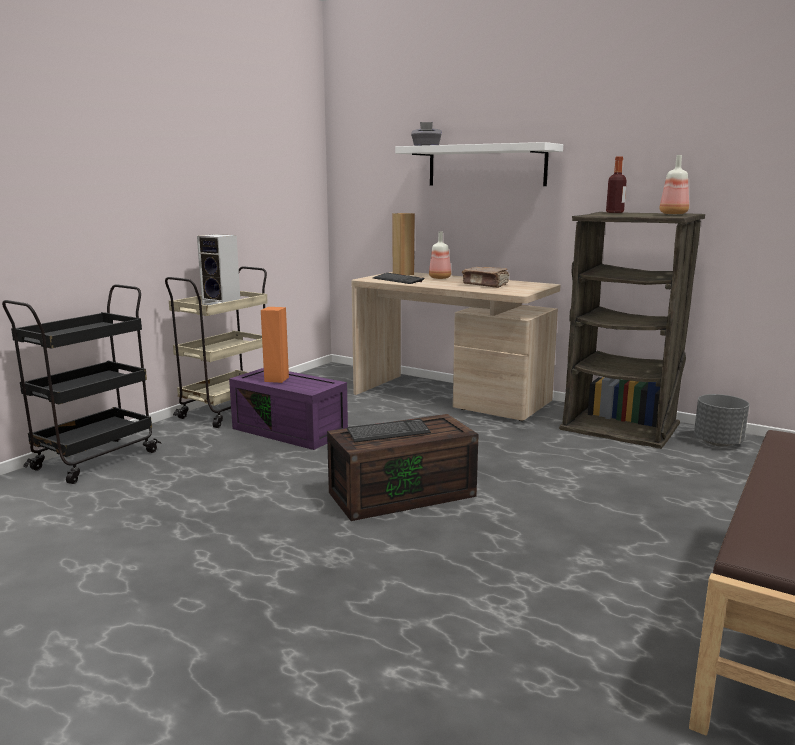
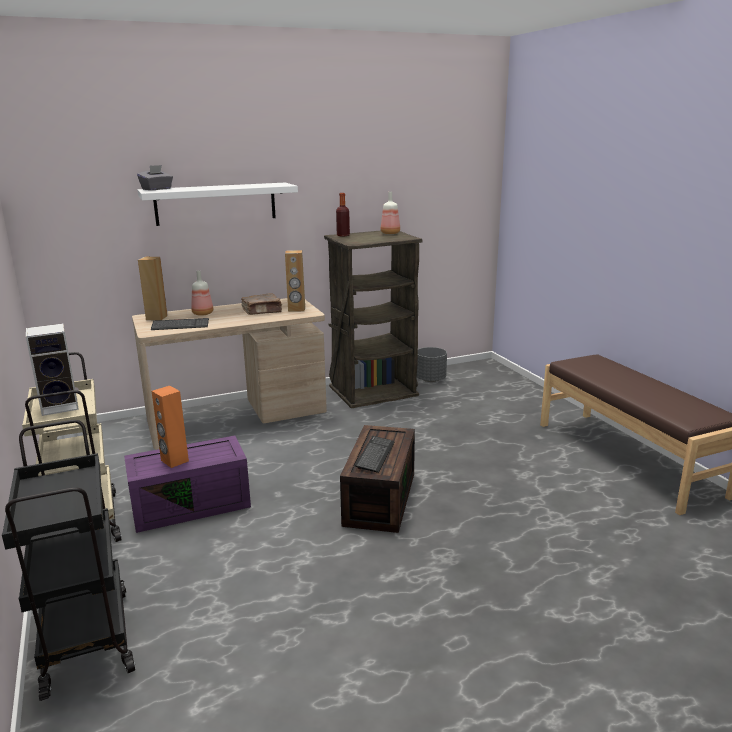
camera: 55 degrees left, 5 degrees up
none -> brown speaker [285,250,305,312]

